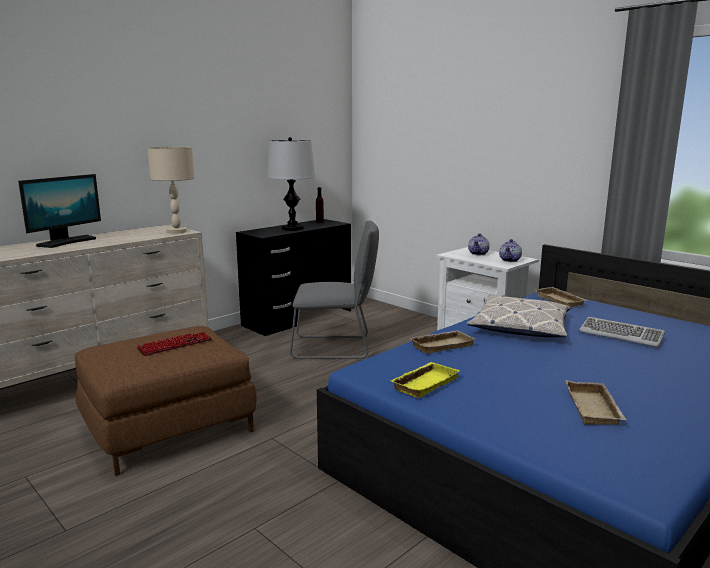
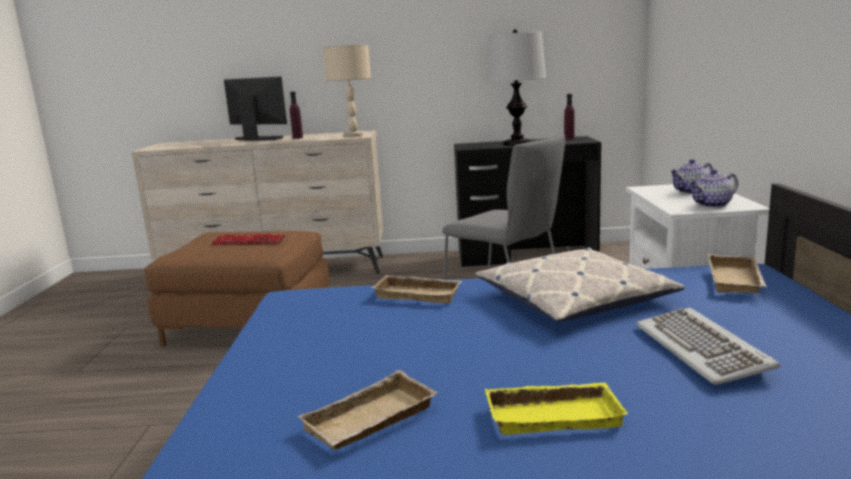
camera: 45 degrees right, 0 degrees up
monitor [18,174,101,248] -> monitor turned 135 degrees counterclockwise [224,76,287,141]
yellow tray [390,362,460,398] -> yellow tray moved to [485,383,628,435]
none -> purple bottle [290,92,303,139]

